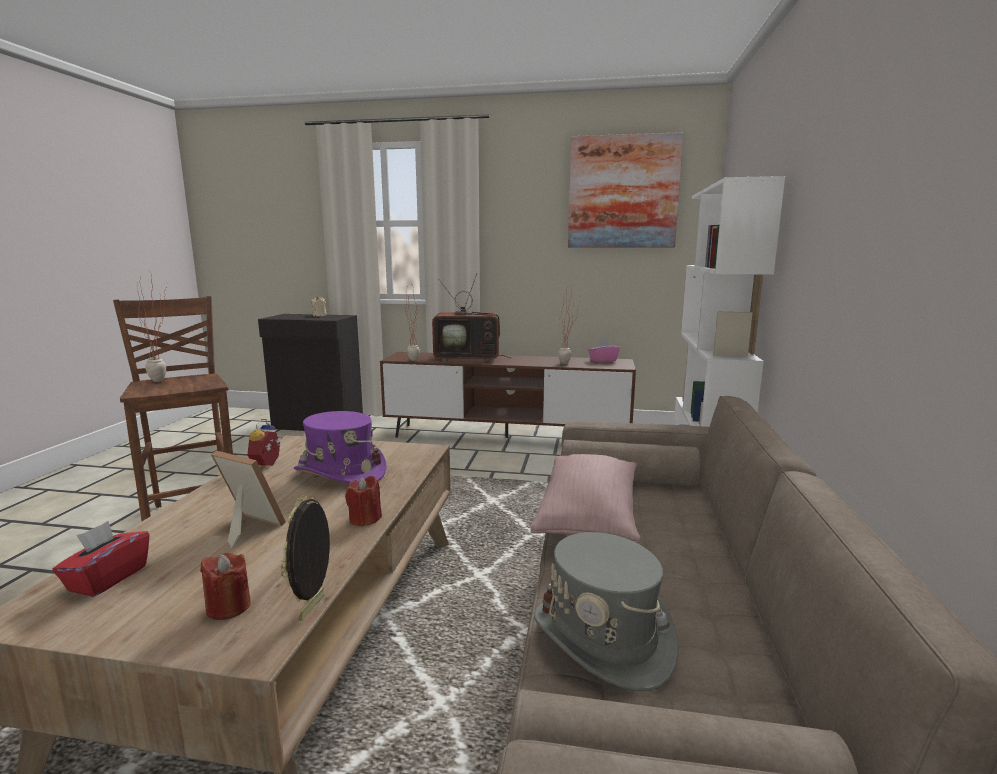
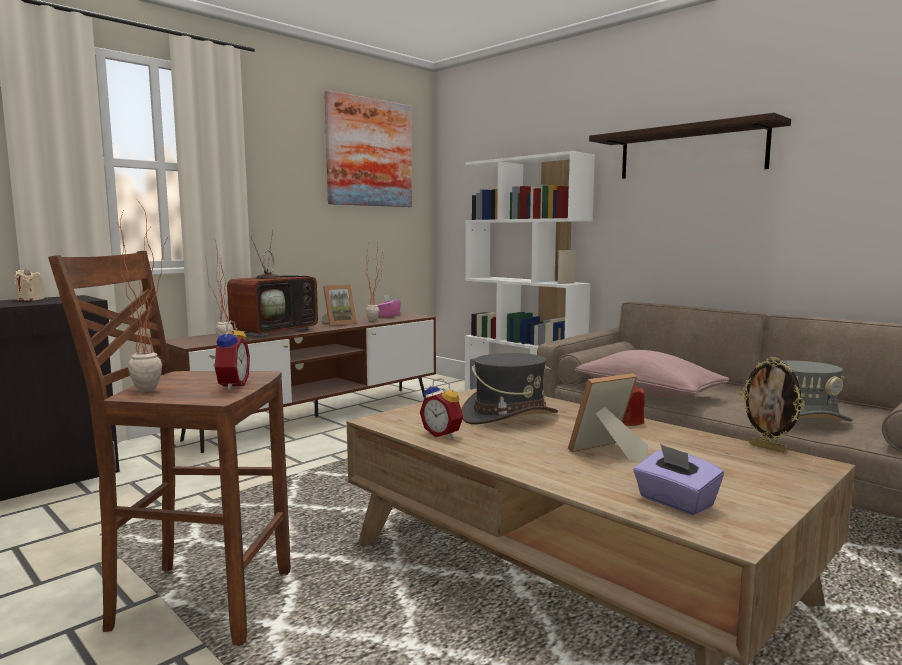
camera: 55 degrees left, 5 degrees down
red tissue box [52,521,149,597] -> purple tissue box [633,444,724,515]
red candle [200,553,251,620] -> none
purple hat [294,411,387,483] -> grey hat [461,353,558,425]
none -> alarm clock [209,320,250,390]
none -> picture frame [322,284,357,326]
none -> shelf [589,113,791,179]

